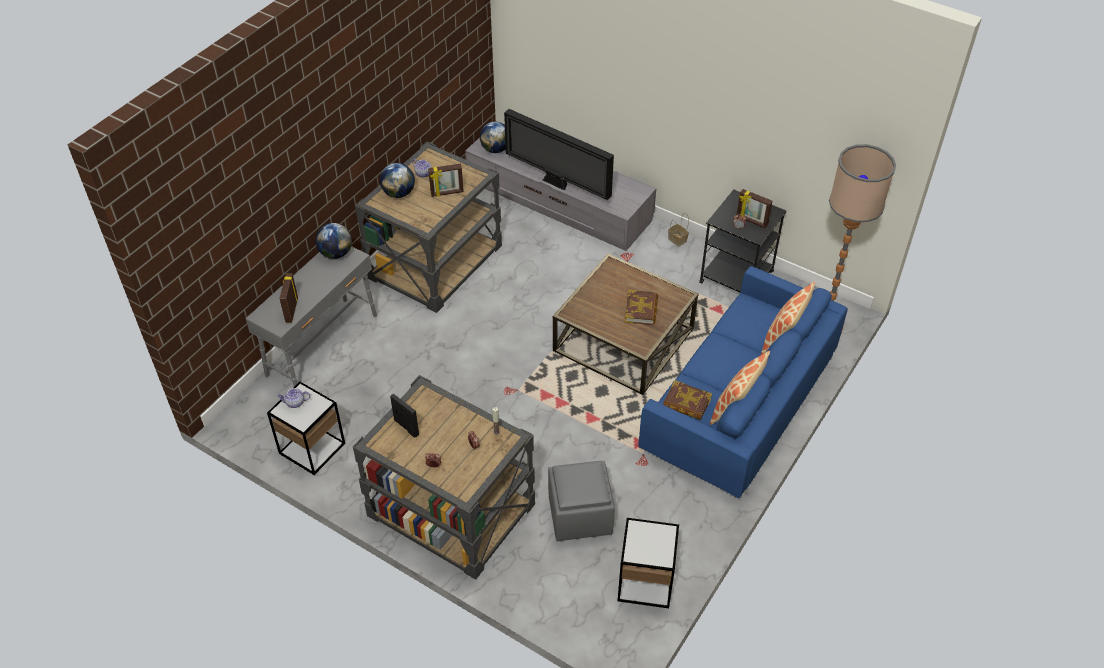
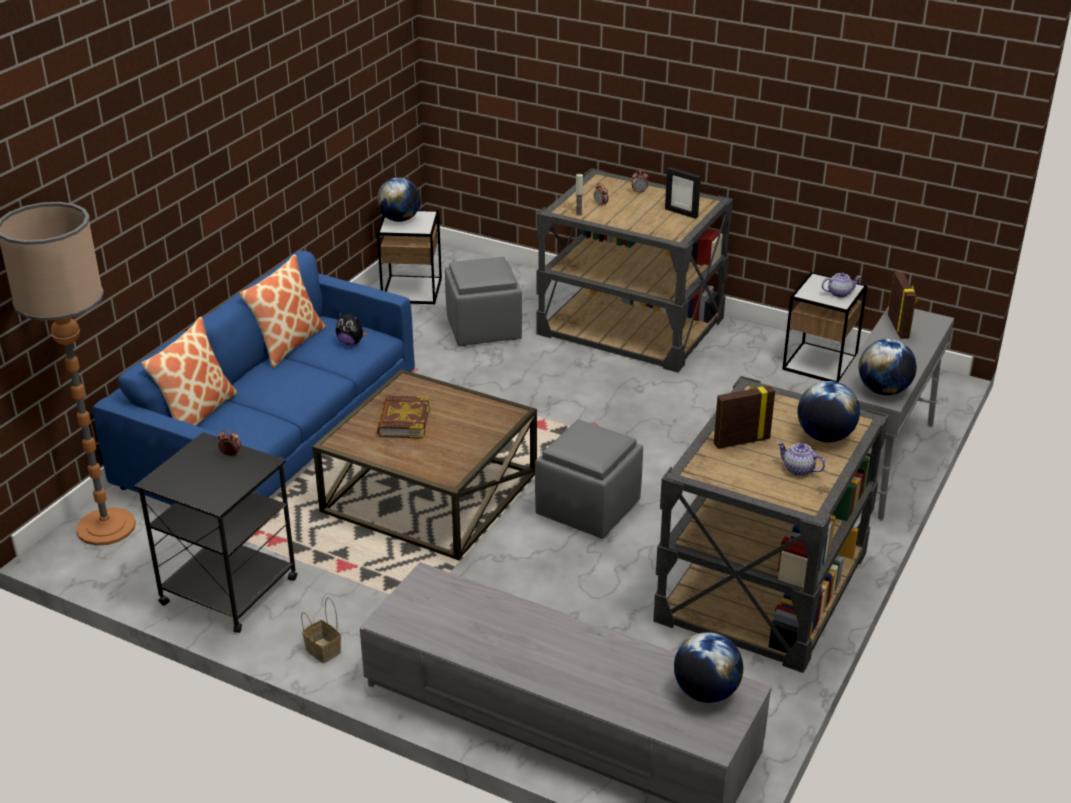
camera: 175 degrees right, 15 degrees down
television [504,109,614,200] -> none
book [663,380,712,420] -> plush toy [336,311,368,345]
picture frame [737,189,772,228] -> none
none -> globe [377,178,421,222]
none -> grey ottoman [535,419,643,539]

